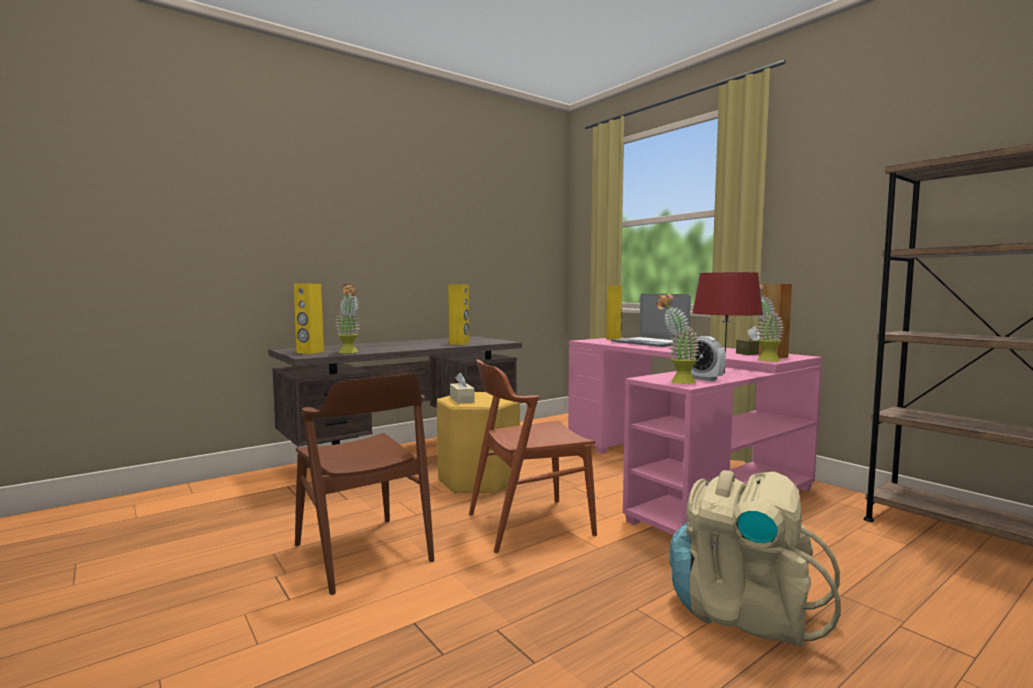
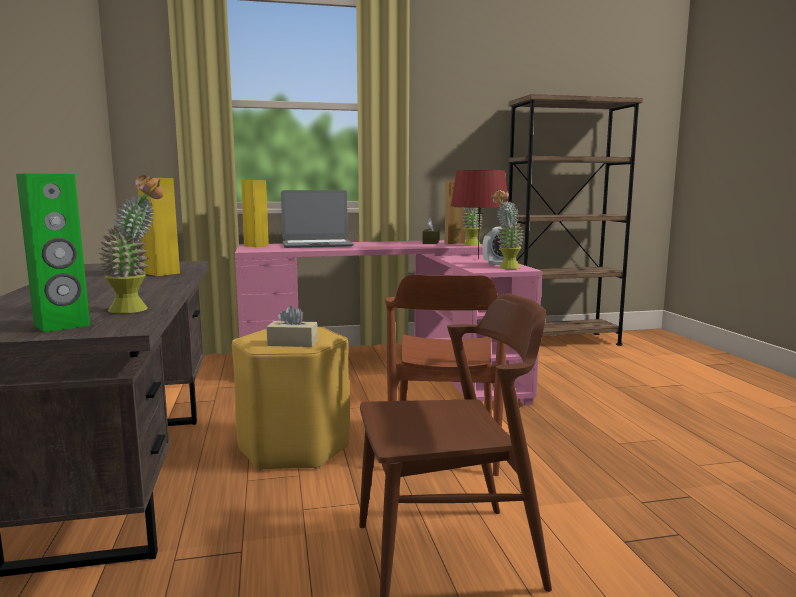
camera: 65 degrees left, 5 degrees up
yellow speaker [294,284,324,354] -> green speaker [16,173,90,332]
beige backpack [669,470,841,648] -> none

